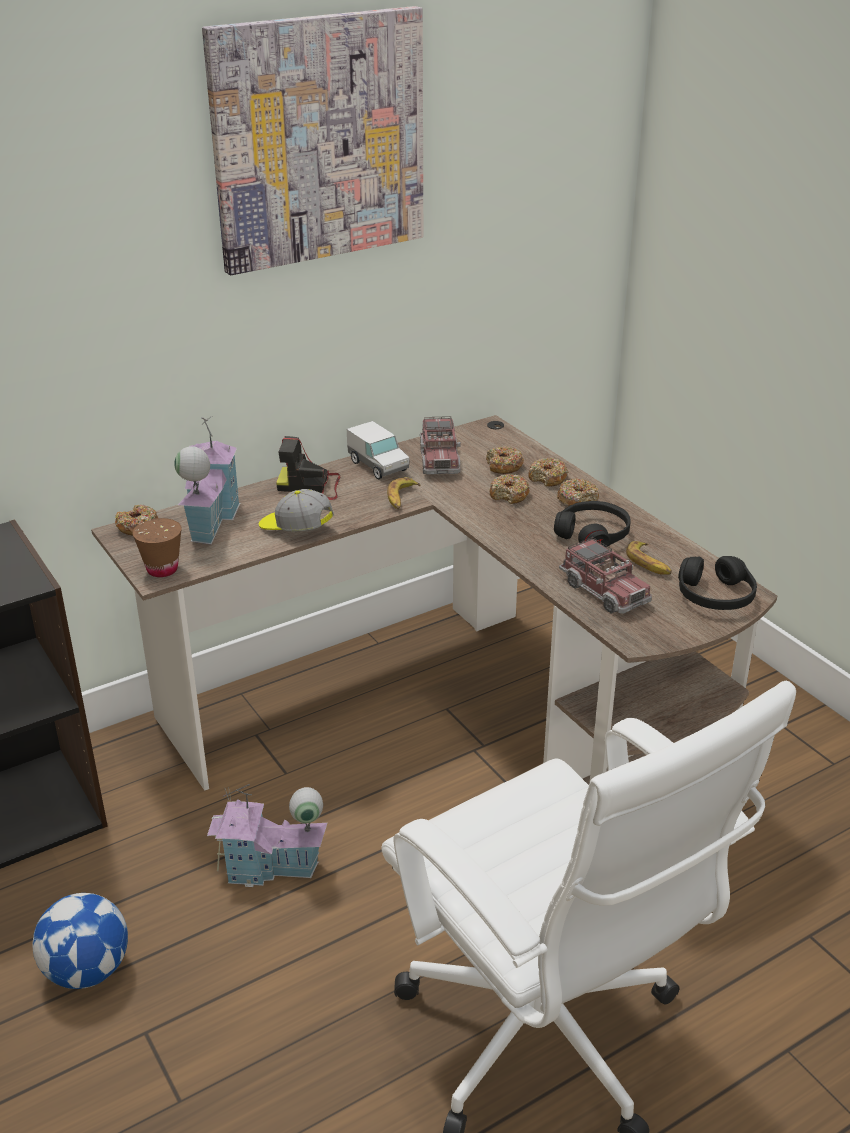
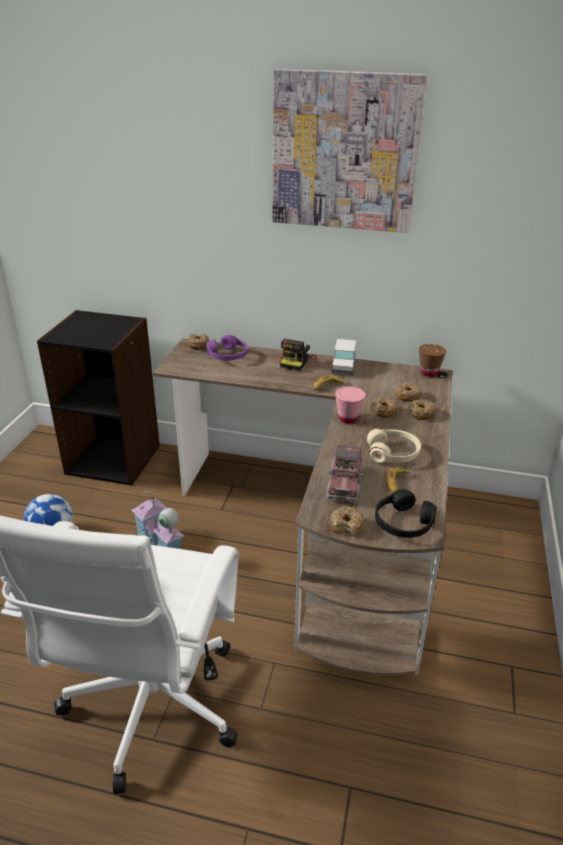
camera: 45 degrees right, 0 degrees up
brown cup [132,518,182,577] -> brown cup moved to [419,344,446,376]
toy house [175,416,240,544] -> purple headphones [206,335,248,360]
cap [259,489,334,531] -> none
camera [276,436,340,500] -> camera turned 120 degrees counterclockwise [279,339,317,371]
toy truck [420,416,461,475] -> none
black headphones [554,501,631,547] -> beige headphones [367,429,421,463]
donut [557,479,599,506] -> donut moved to [329,507,364,536]
none -> pink cup [335,386,365,423]

